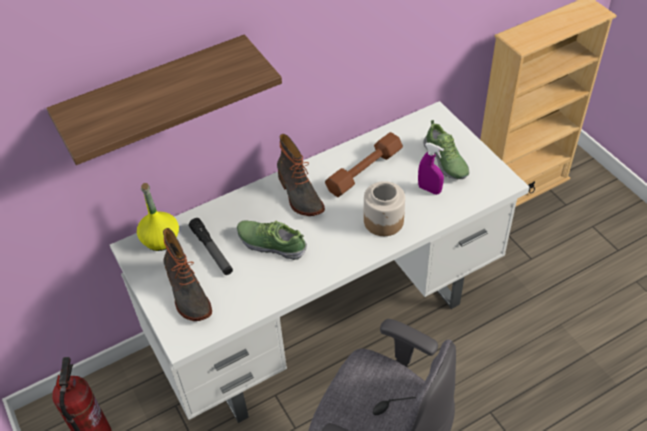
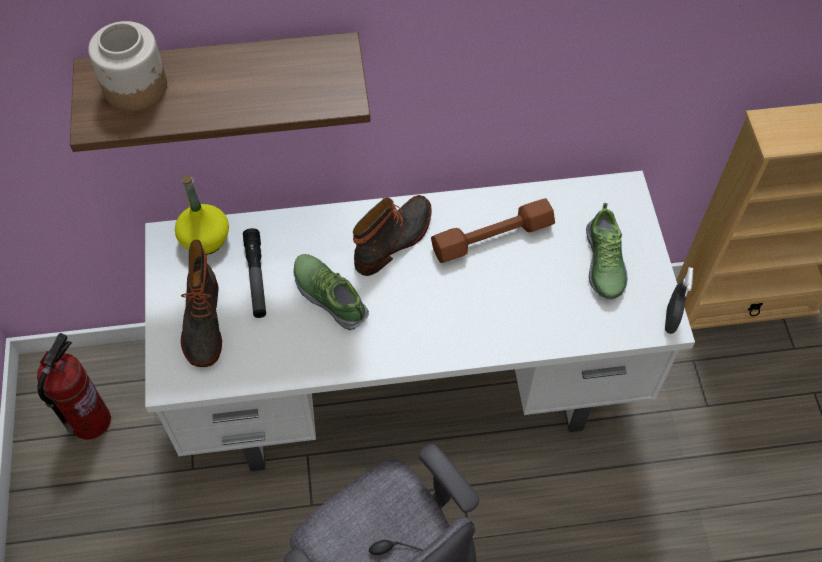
camera: 20 degrees right, 10 degrees up
boot [277,134,325,216] -> boot turned 135 degrees counterclockwise [353,195,432,276]
jar [364,181,405,236] -> jar moved to [88,21,167,111]
purple spray bottle [418,143,444,195] -> none
none -> grey spray bottle [665,267,693,334]

